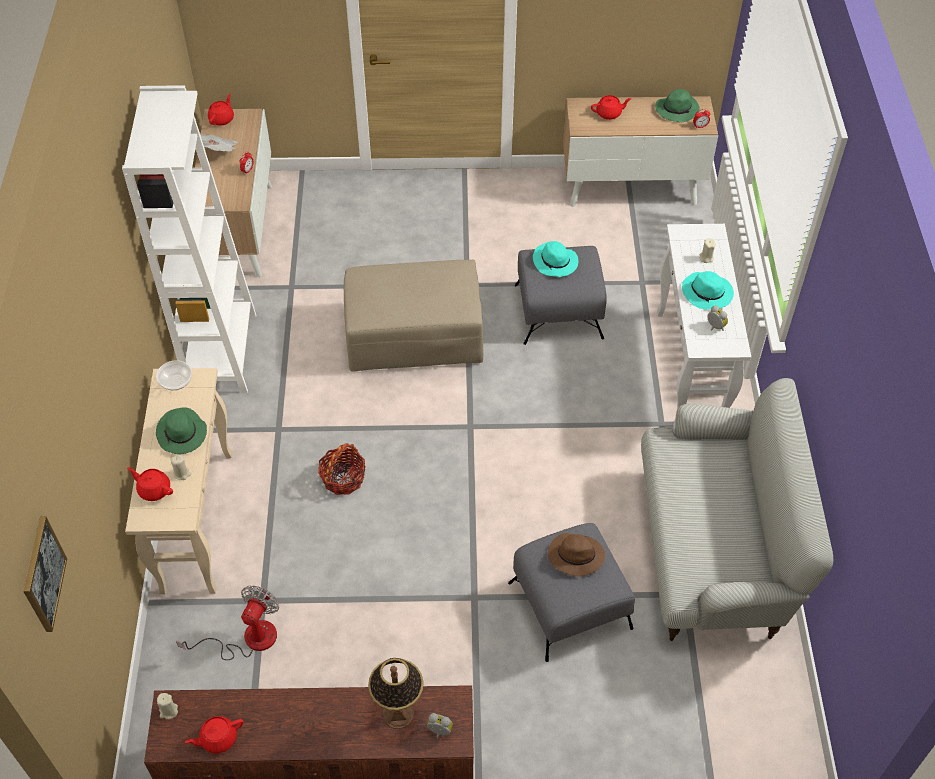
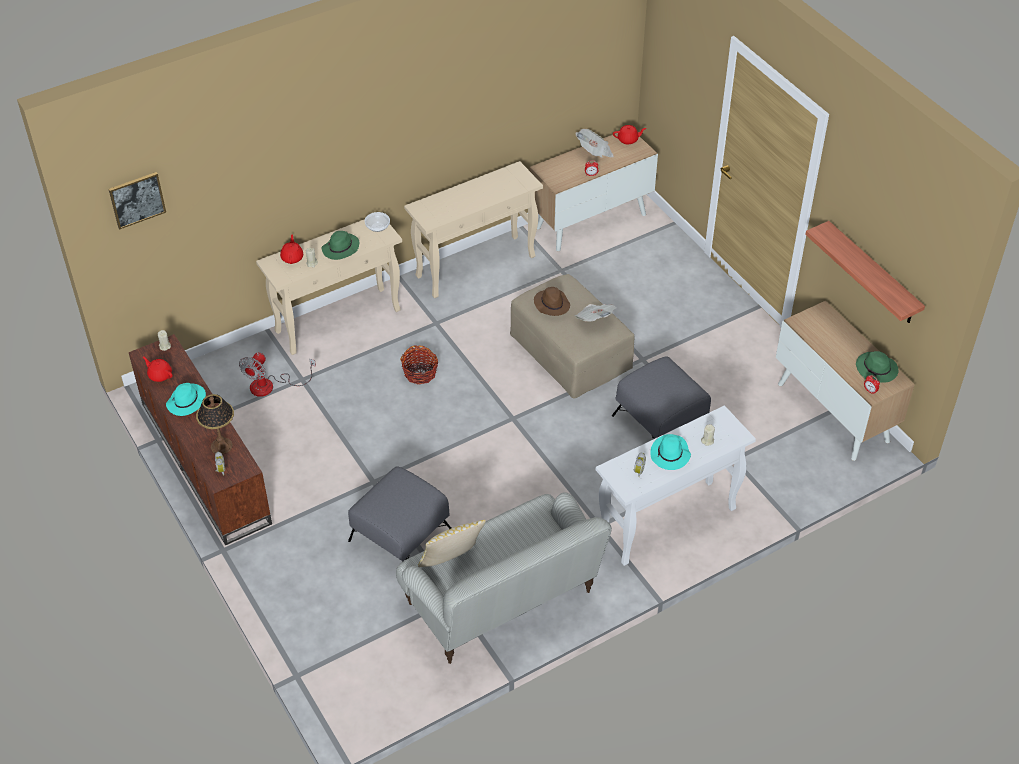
camera: 60 degrees right, 5 degrees down
white bookcase [122,86,256,393] -> beige console table [404,161,543,298]
fan [176,586,279,660] -> fan turned 120 degrees clockwise [239,352,316,397]
turquoise hat [533,241,579,277] -> turquoise hat moved to [166,383,206,416]
brown hat [548,533,605,576] -> brown hat moved to [534,287,570,316]
red teapot [591,95,631,120] -> none
none -> pillow [418,520,486,567]
none -> newspaper [575,304,617,322]
none -> shelf [805,221,925,323]

